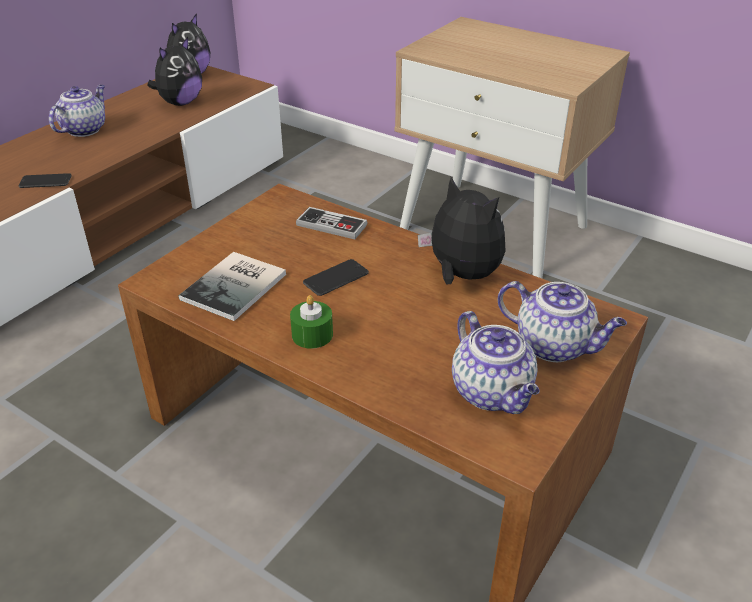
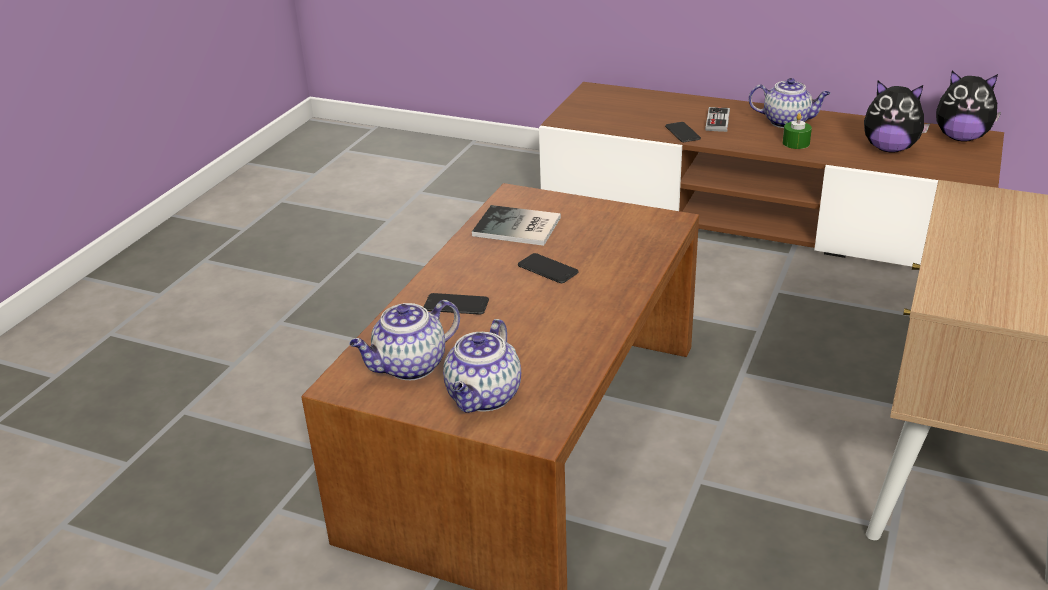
camera: 80 degrees right, 5 degrees down
green candle [290,295,333,349] -> green candle moved to [783,113,812,149]
game controller [296,207,368,239] -> game controller moved to [705,107,730,132]
plush toy [418,177,506,284] -> none
none -> phone [424,293,489,315]

